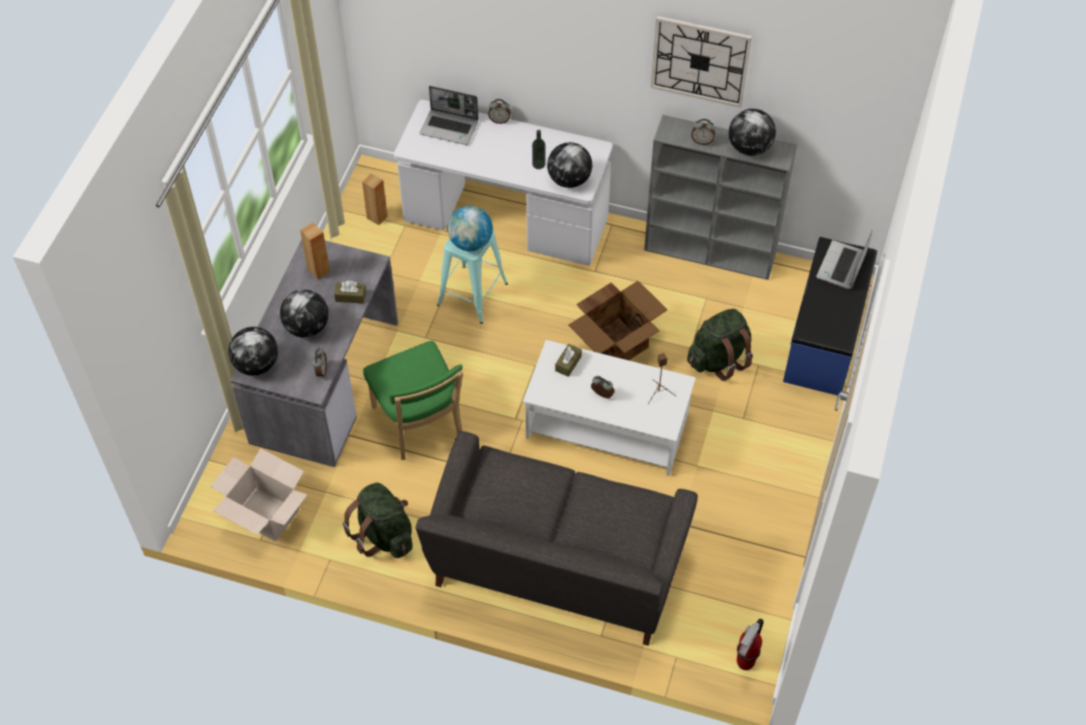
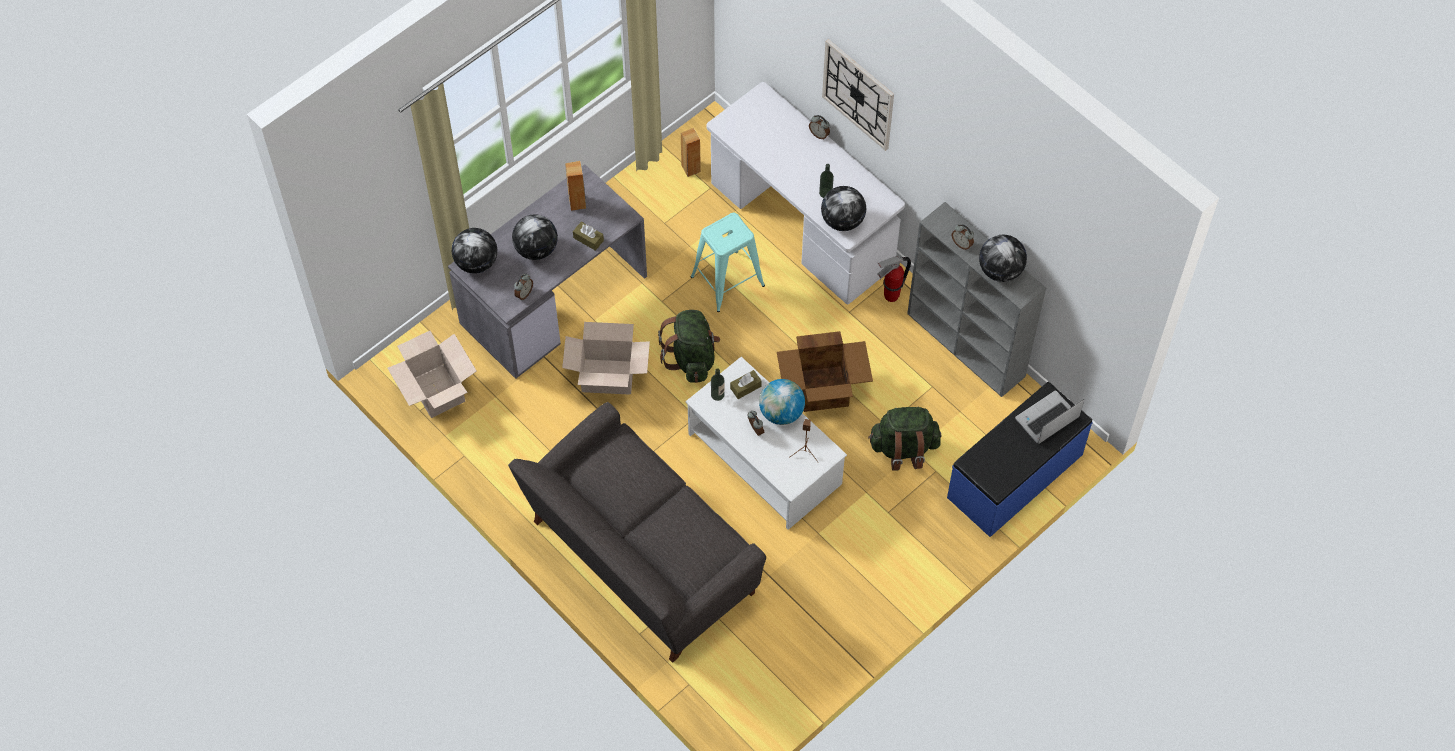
camera: 30 degrees right, 5 degrees up
green backpack [342,482,413,558] -> green backpack moved to [658,310,720,383]
green chair [363,341,463,460] -> cardboard box [562,322,650,395]
laptop [420,86,479,145] -> none
globe [447,206,493,251] -> globe moved to [759,379,805,425]
wall clock [651,16,752,108] -> wall clock moved to [822,39,894,151]
fire extinguisher [737,619,763,670] -> fire extinguisher moved to [877,256,911,302]
none -> bottle [711,368,725,401]

